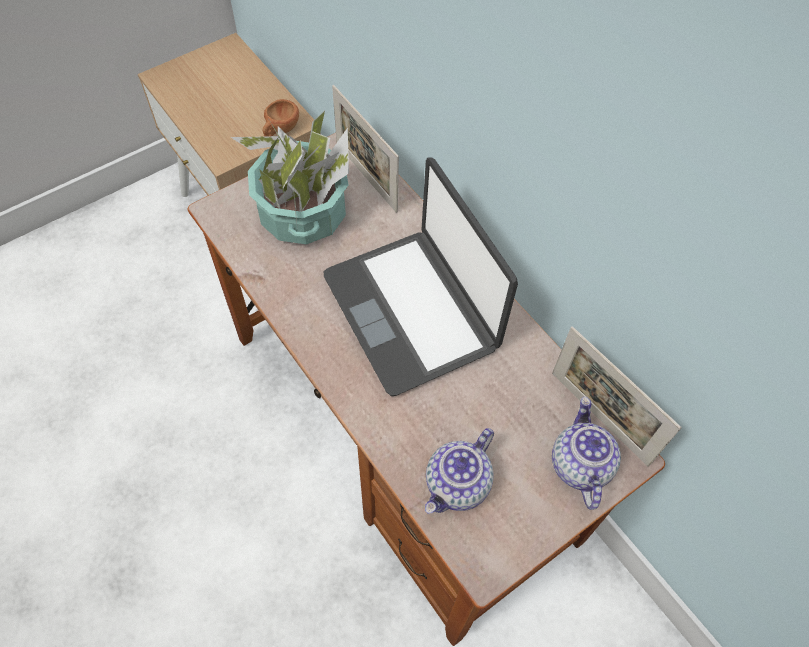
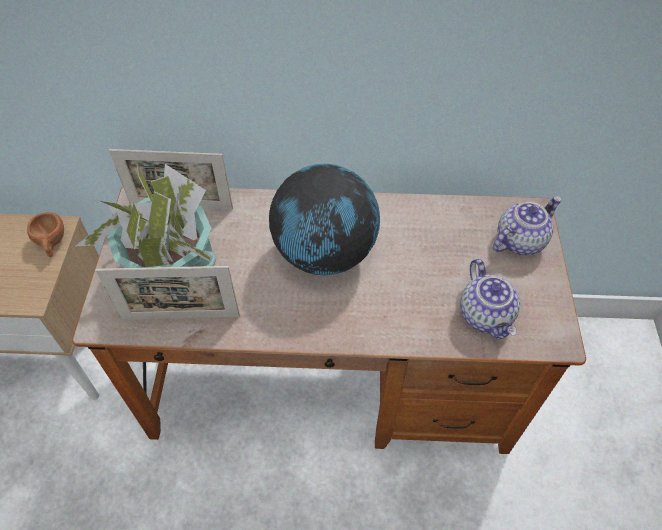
camera: 50 degrees left, 5 degrees down
laptop [324,157,518,396] -> globe [269,164,380,275]
picture frame [552,326,682,467] -> picture frame moved to [95,266,240,320]
teapot [552,397,621,510] -> teapot turned 105 degrees clockwise [493,196,562,255]

